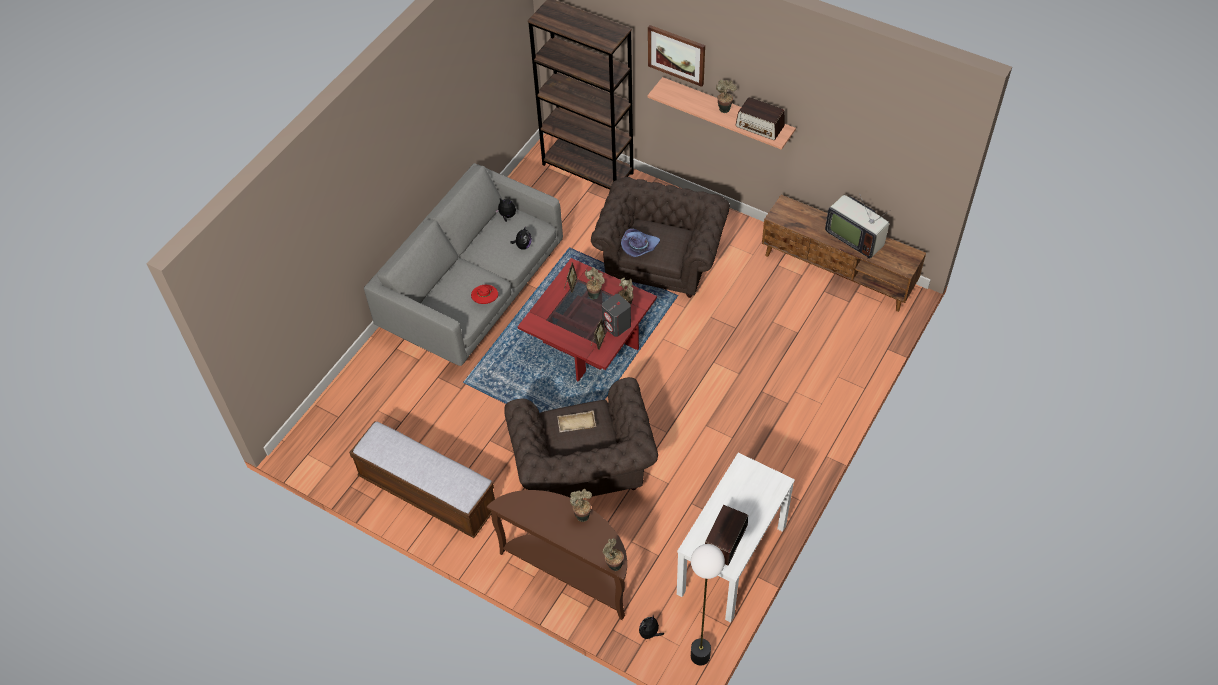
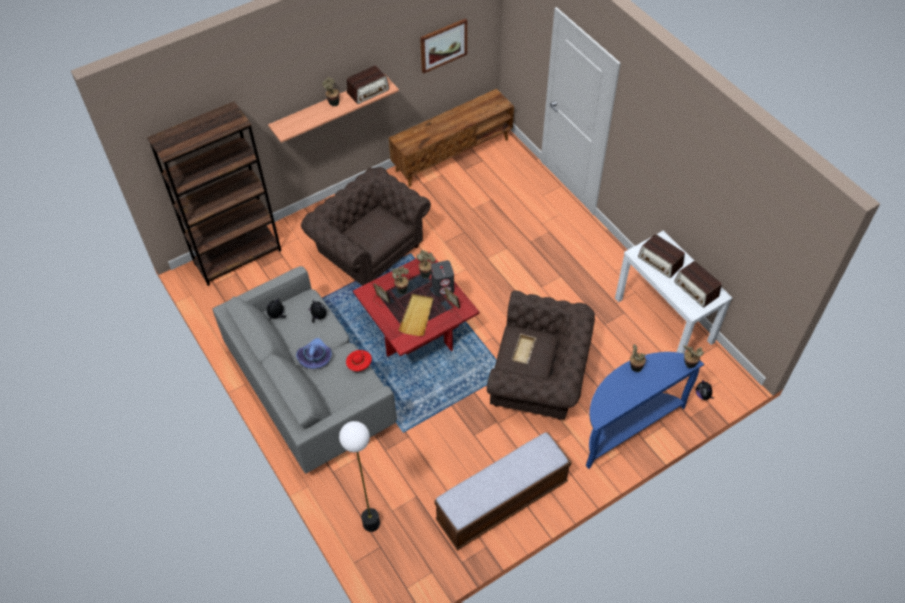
camera: 65 degrees left, 0 degrees up
brown console table [487,490,627,620] -> blue console table [586,352,704,469]
purple hat [621,229,660,257] -> purple hat moved to [296,338,332,369]
picture [648,25,705,87] -> picture moved to [420,18,467,74]
floor lamp [691,544,725,666] -> floor lamp moved to [339,421,380,532]
television [825,193,889,258] -> none
none -> beige tray [398,294,434,336]
none -> radio [638,234,685,278]

